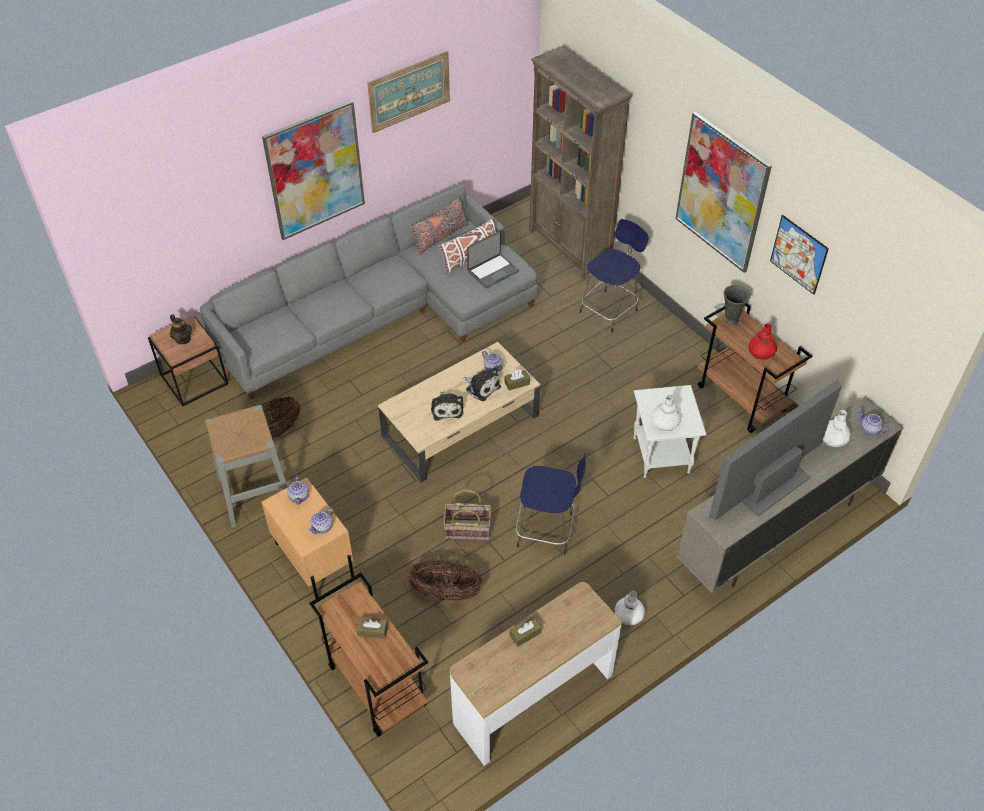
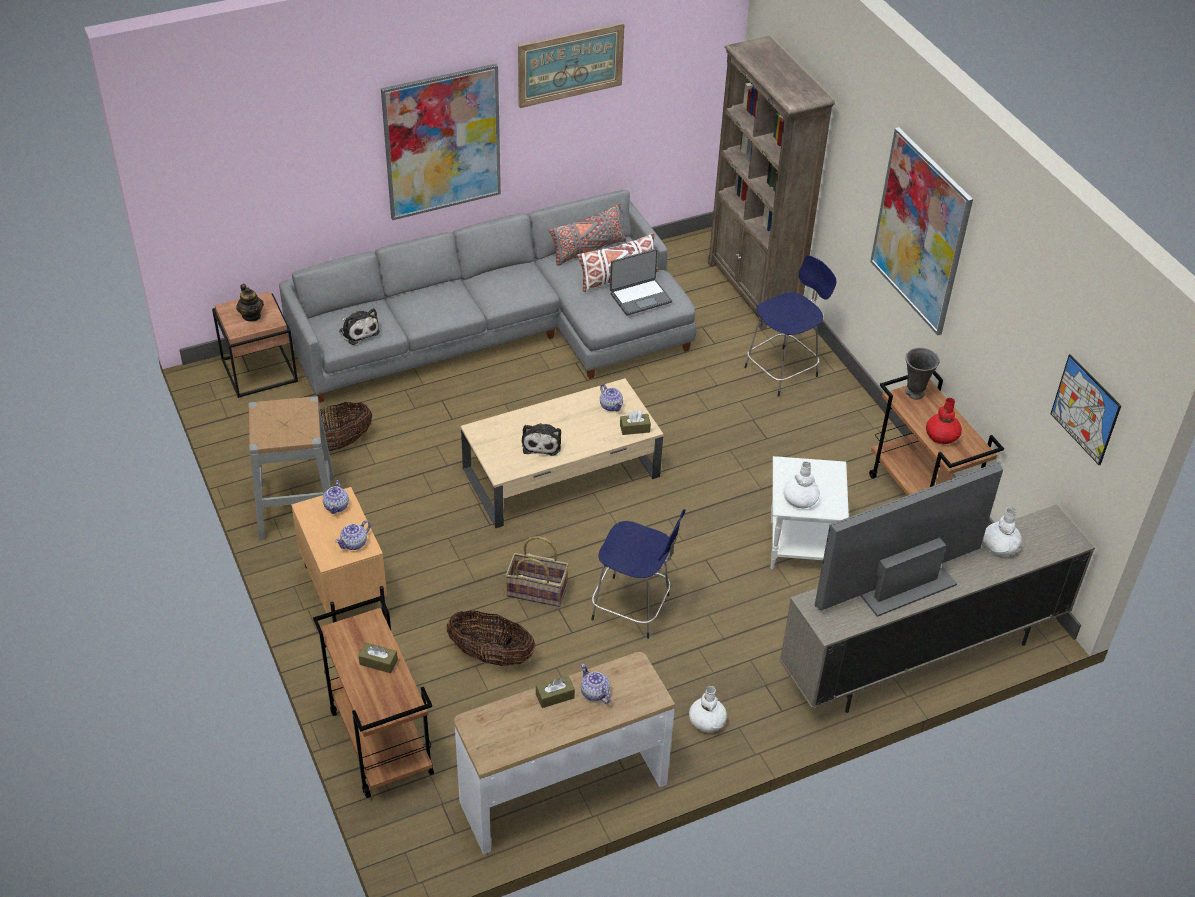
camera: 10 degrees right, 5 degrees down
plush toy [463,367,501,401] -> plush toy moved to [339,308,380,345]
picture [770,215,829,295] -> picture moved to [1051,354,1121,465]
teapot [859,411,889,435] -> teapot moved to [581,664,611,703]

